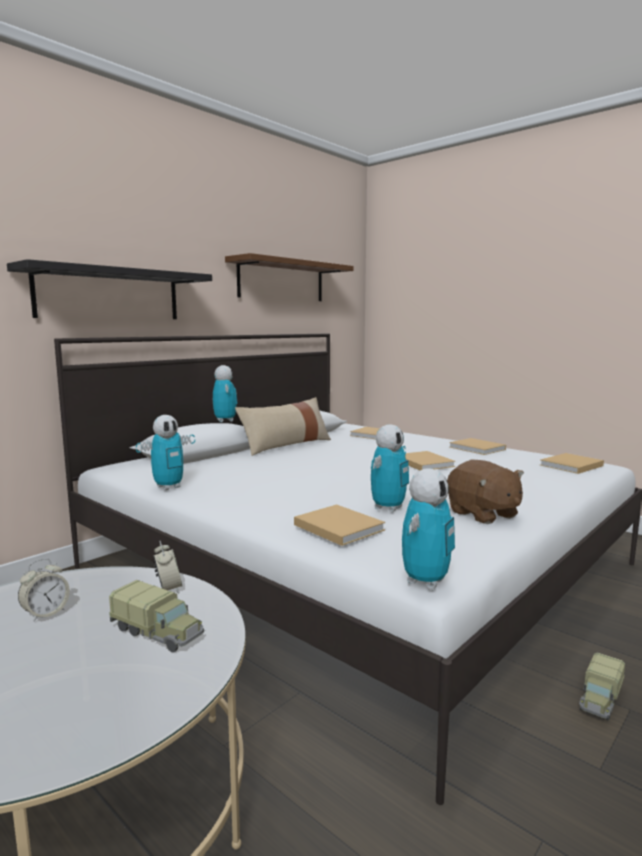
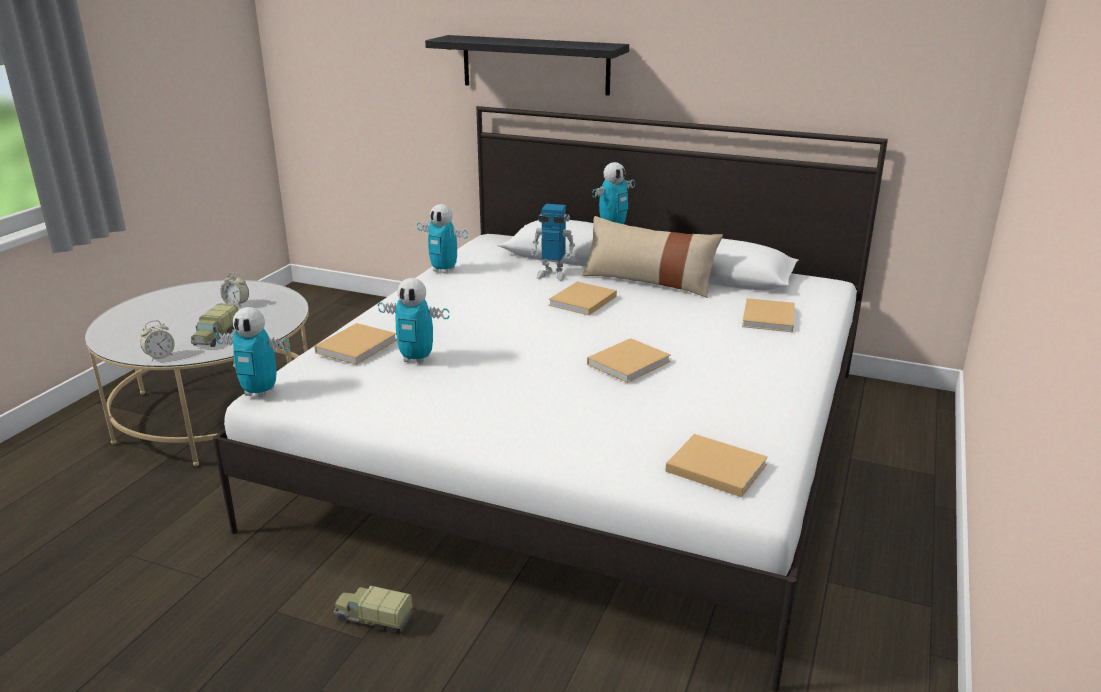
camera: 70 degrees right, 15 degrees up
alarm clock [153,541,182,594] -> alarm clock moved to [140,320,175,361]
brown shelf [225,253,353,301] -> none
brown plush toy [447,459,524,524] -> none
beige book [449,438,506,455] -> beige book moved to [548,281,617,315]
none -> toy robot [531,204,575,281]

